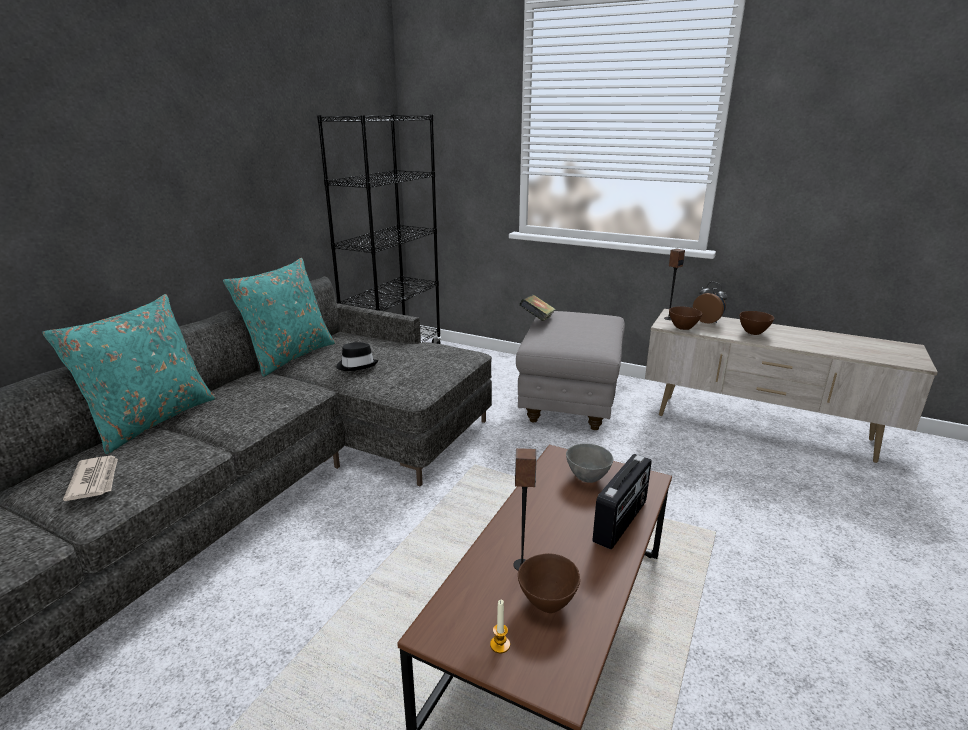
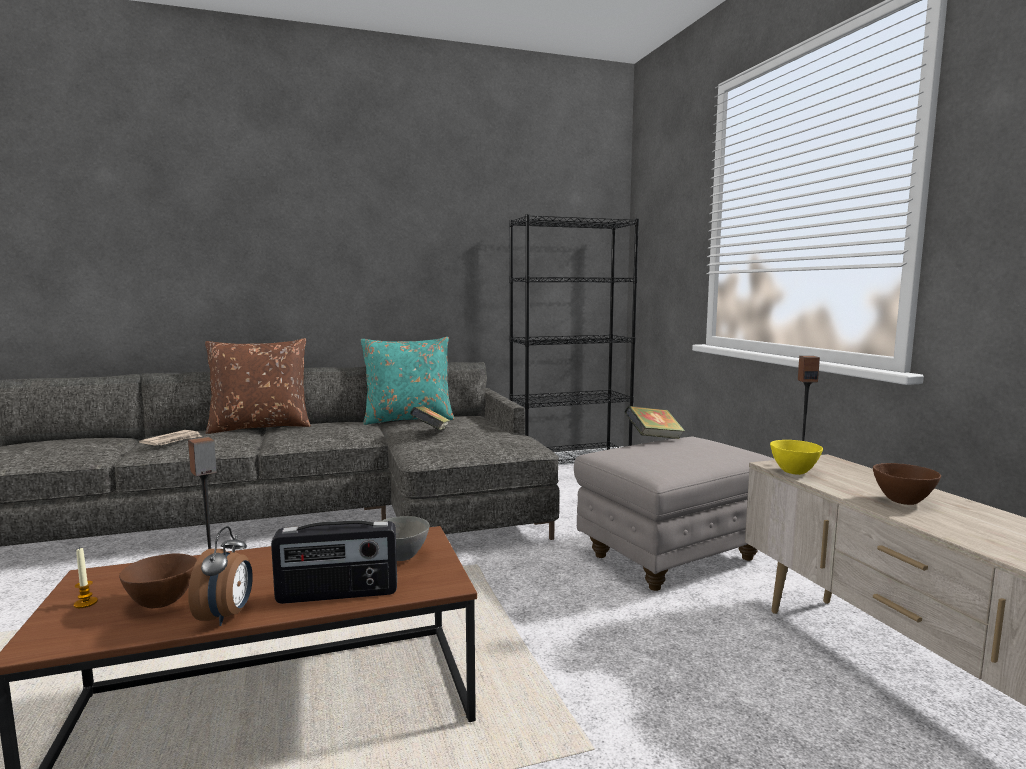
camera: 45 degrees right, 15 degrees down
turquoise pillow [42,294,216,454] -> brown pillow [205,338,311,434]
black hat [336,342,378,371] -> book [410,406,450,430]
brown bowl [669,306,702,330] -> yellow bowl [770,440,823,475]
alarm clock [693,282,727,324] -> alarm clock moved to [188,526,253,626]

